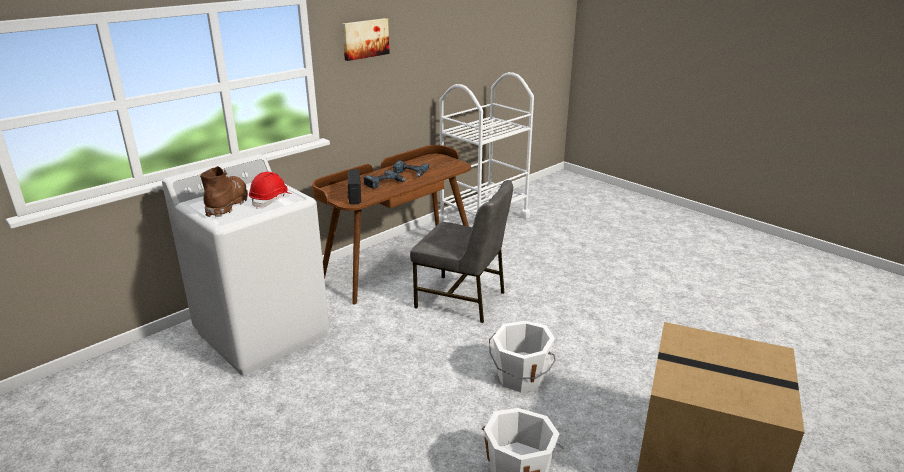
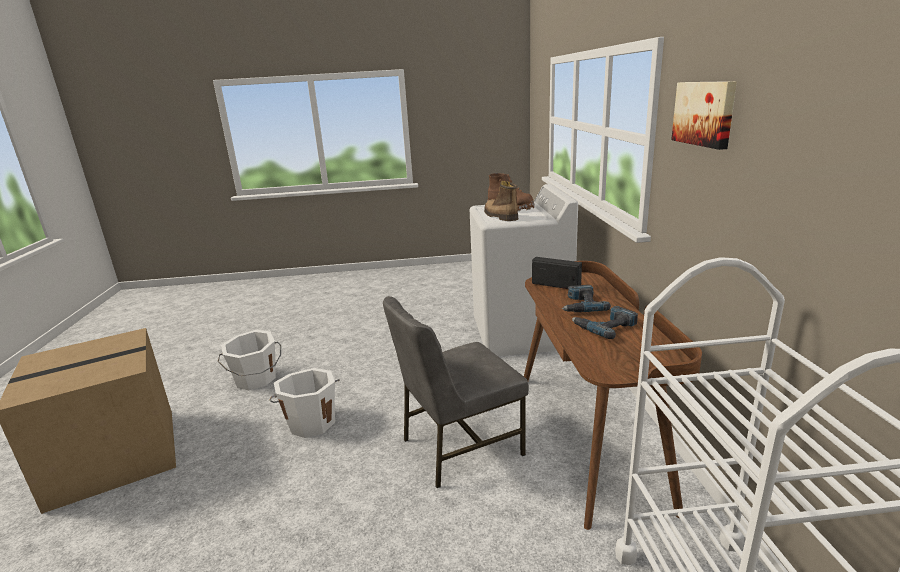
camera: 130 degrees right, 5 degrees down
red hard hat [249,172,291,209] -> boot [484,181,518,221]

